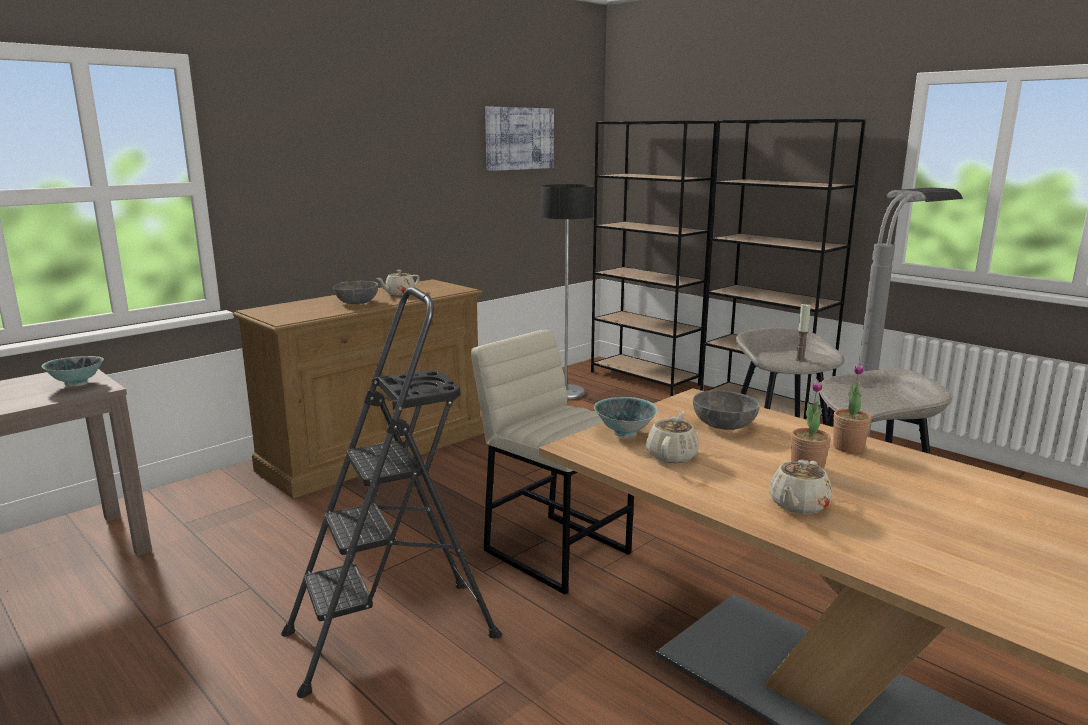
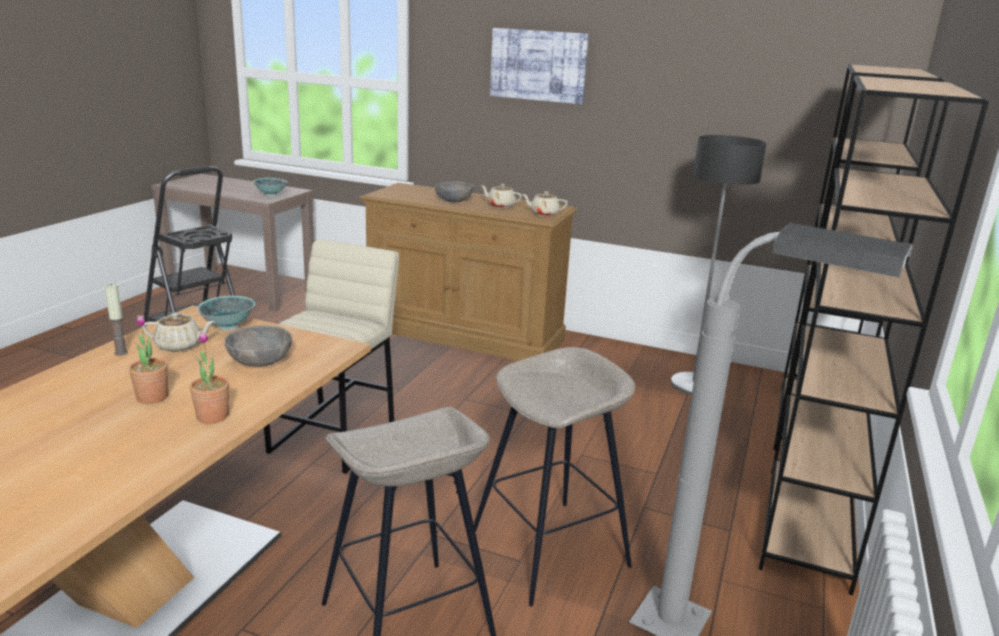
camera: 65 degrees right, 5 degrees up
picture [485,107,554,171] -> picture moved to [490,28,589,104]
beige teapot [769,460,832,514] -> beige teapot moved to [522,191,568,216]
candle [795,304,811,361] -> candle moved to [105,283,128,356]

